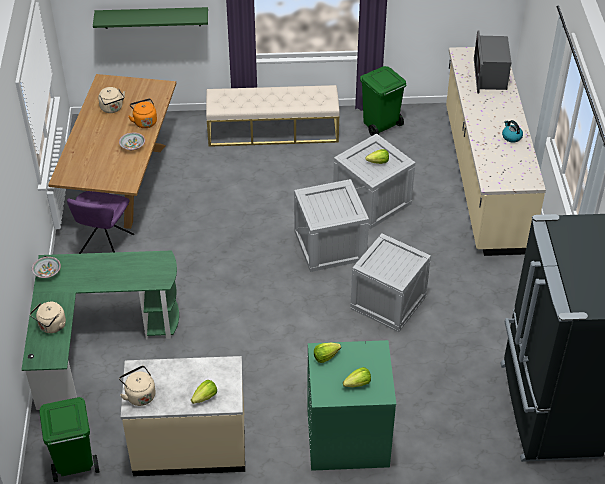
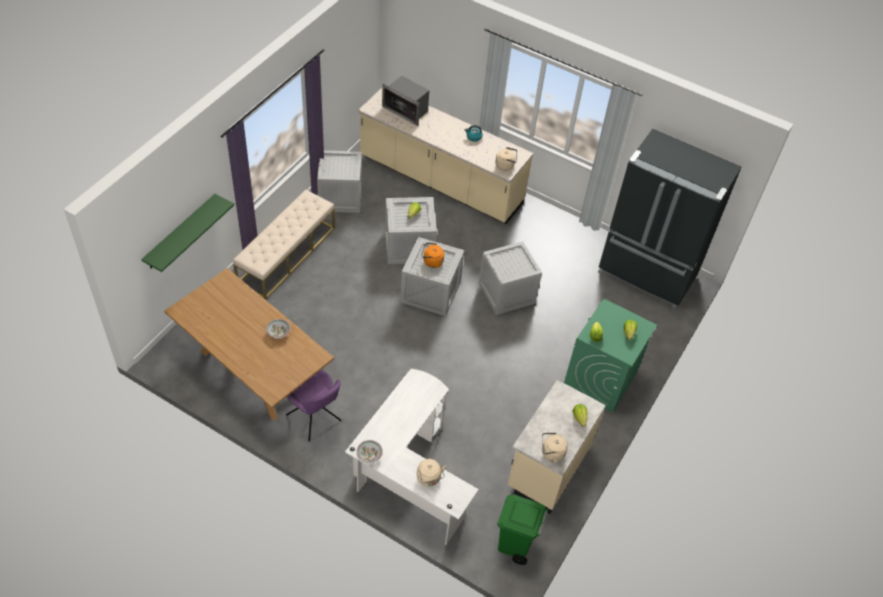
camera: 60 degrees left, 5 degrees up
green desk [21,250,179,410] -> white desk [345,369,479,545]
beige kettle [98,87,125,113] -> beige kettle moved to [495,147,517,171]
orange kettle [128,98,157,128] -> orange kettle moved to [422,243,444,268]
green trash can [360,66,407,136] -> crate [317,150,362,213]

